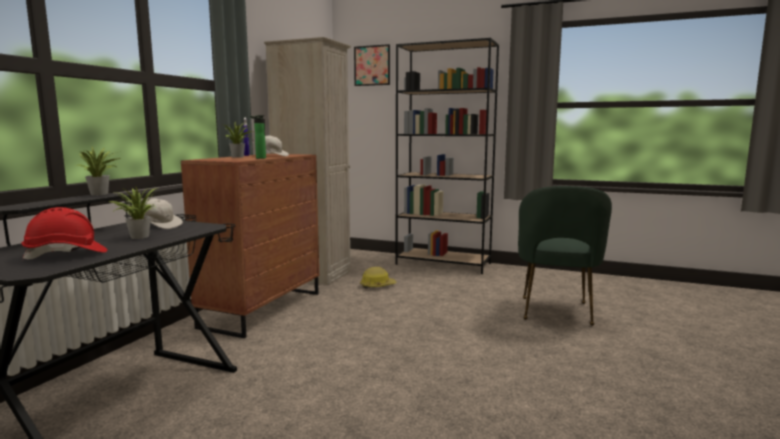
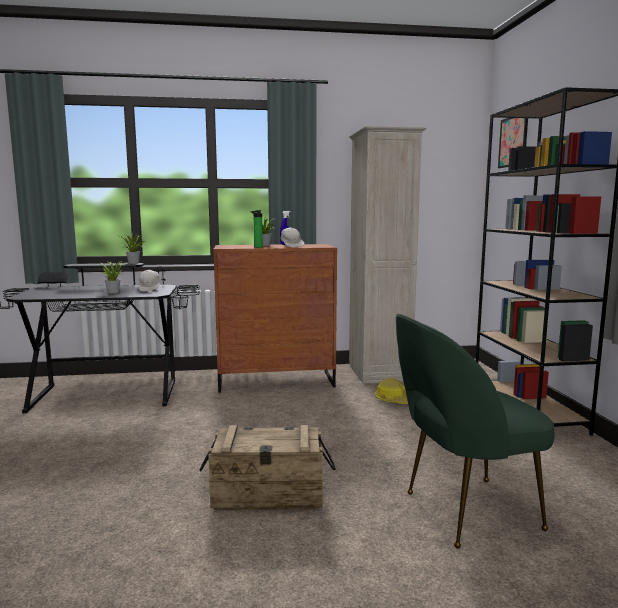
camera: 60 degrees right, 0 degrees up
red hard hat [21,207,107,260] -> none
none -> crate [200,425,336,510]

